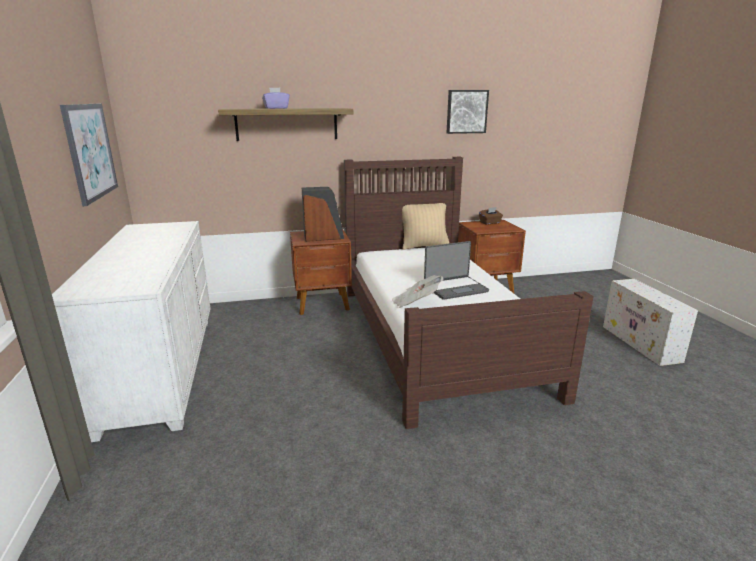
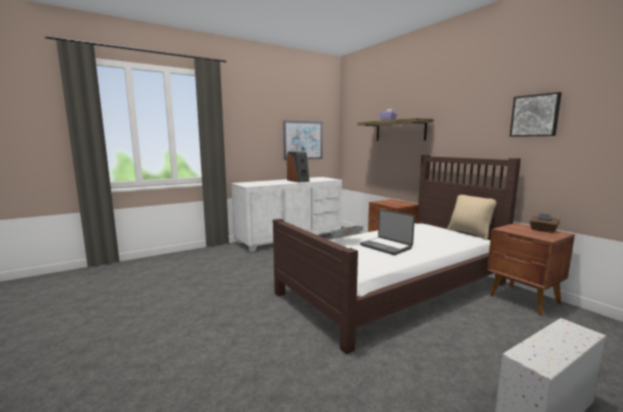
camera: 70 degrees right, 10 degrees down
speaker [302,187,344,242] -> speaker moved to [287,151,310,183]

